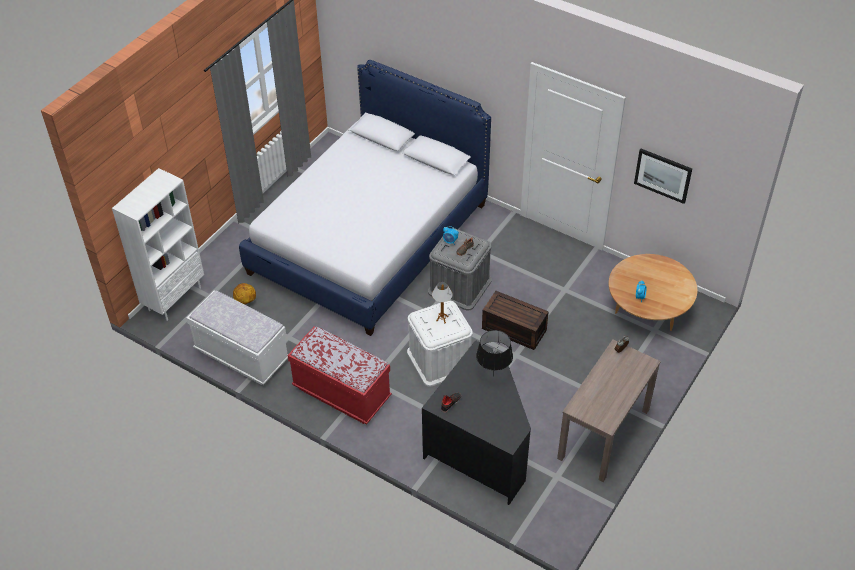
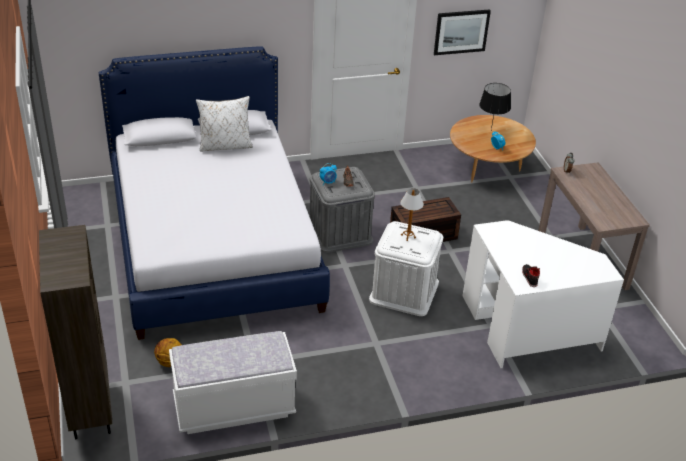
camera: 50 degrees left, 10 degrees down
white bookcase [112,168,204,321] -> brown bookcase [39,225,112,439]
red bench [288,327,392,424] -> none
black desk [422,340,531,505] -> white desk [462,220,624,368]
black table lamp [476,330,513,377] -> black table lamp moved to [479,83,511,130]
none -> white pillow [196,96,253,152]

